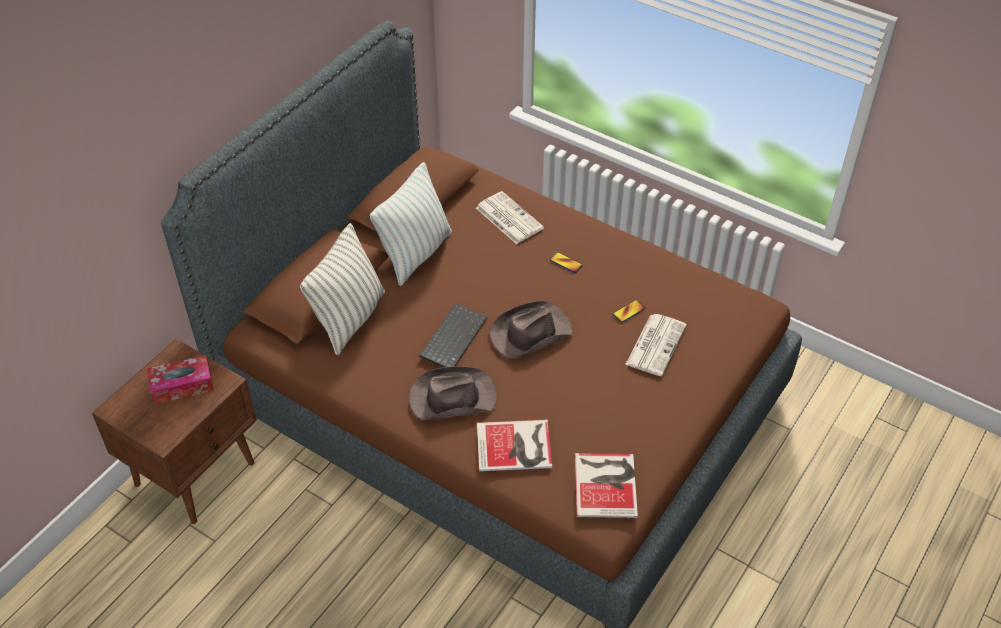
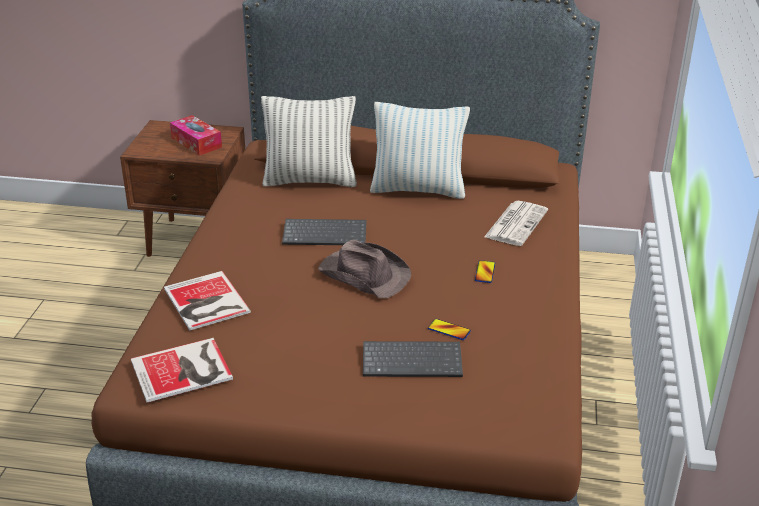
camera: 65 degrees right, 15 degrees down
brown hat [409,366,497,420] -> none
newspaper [625,314,687,376] -> keyboard [363,341,463,377]

